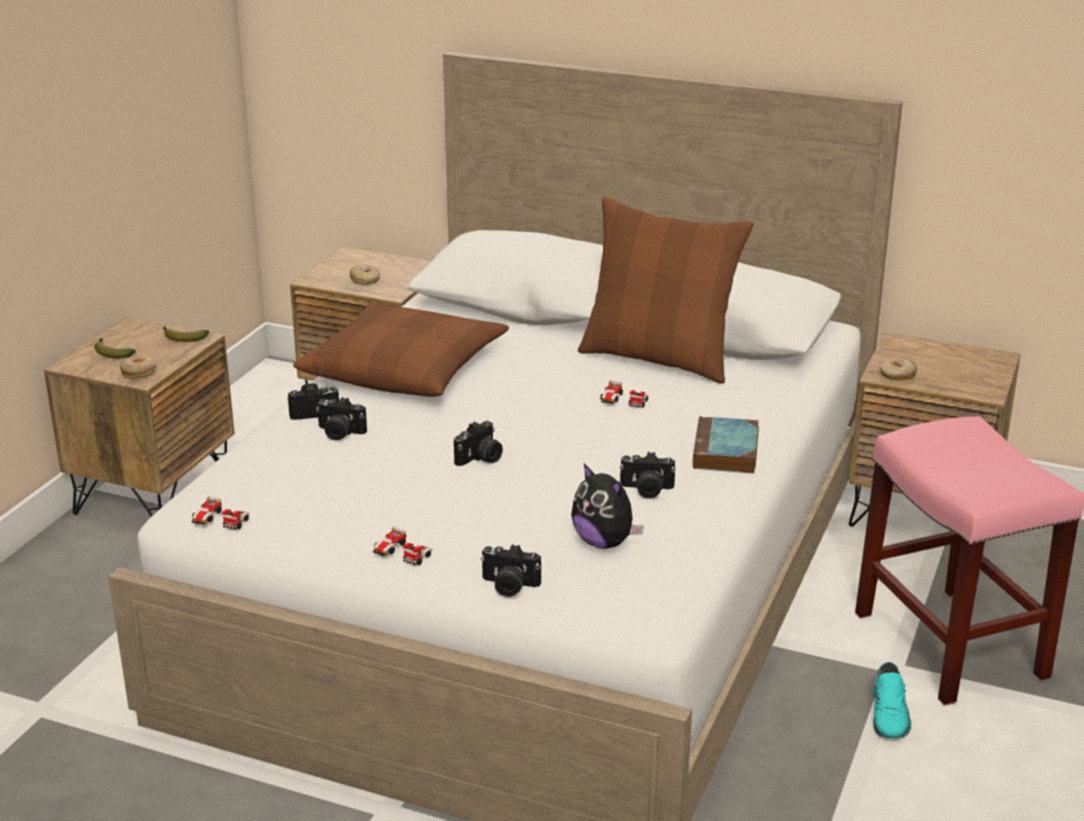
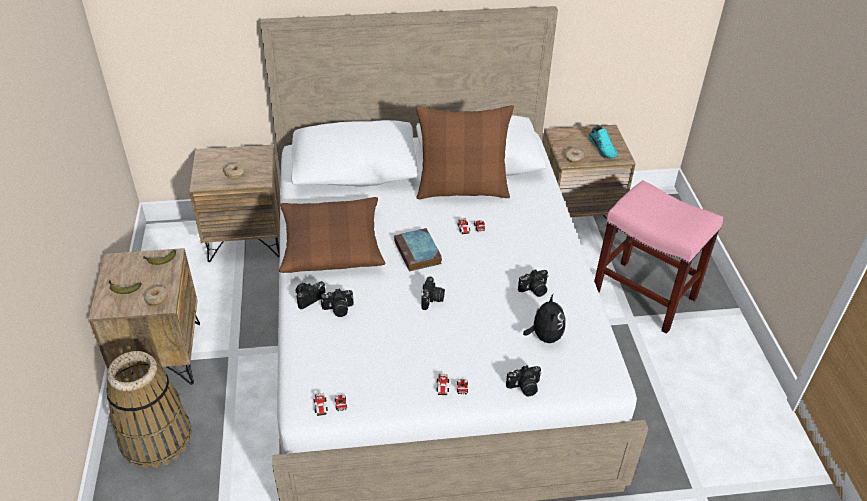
camera: 30 degrees left, 15 degrees up
plush toy [571,463,644,549] -> plush toy turned 105 degrees counterclockwise [523,294,566,343]
book [693,416,759,474] -> book moved to [394,228,442,272]
turquoise shoe [873,662,912,739] -> turquoise shoe moved to [588,125,618,159]
none -> basket [107,351,192,469]

